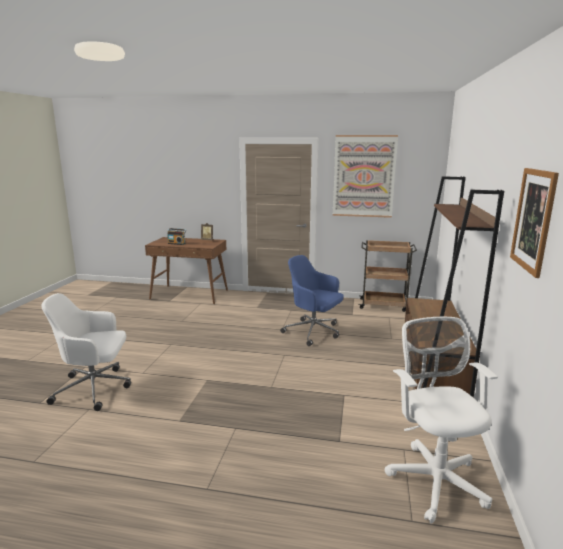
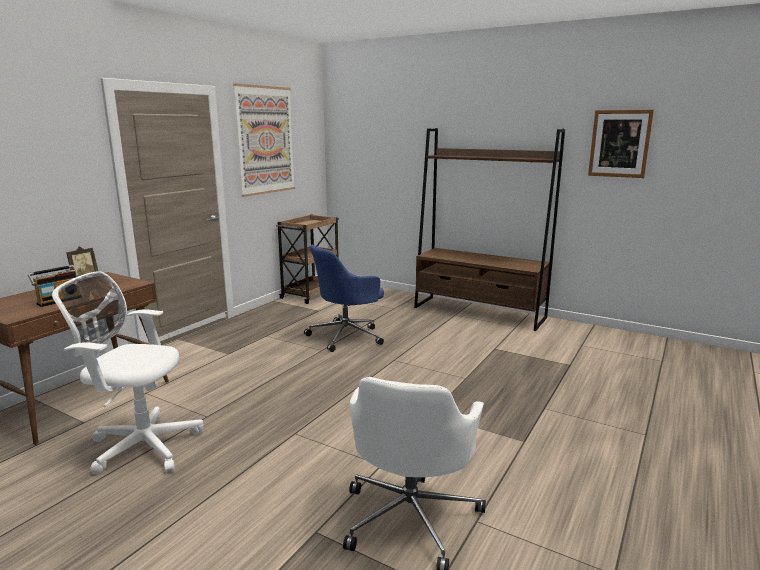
camera: 70 degrees left, 0 degrees up
white office chair [385,317,498,523] -> white office chair moved to [52,271,203,474]

